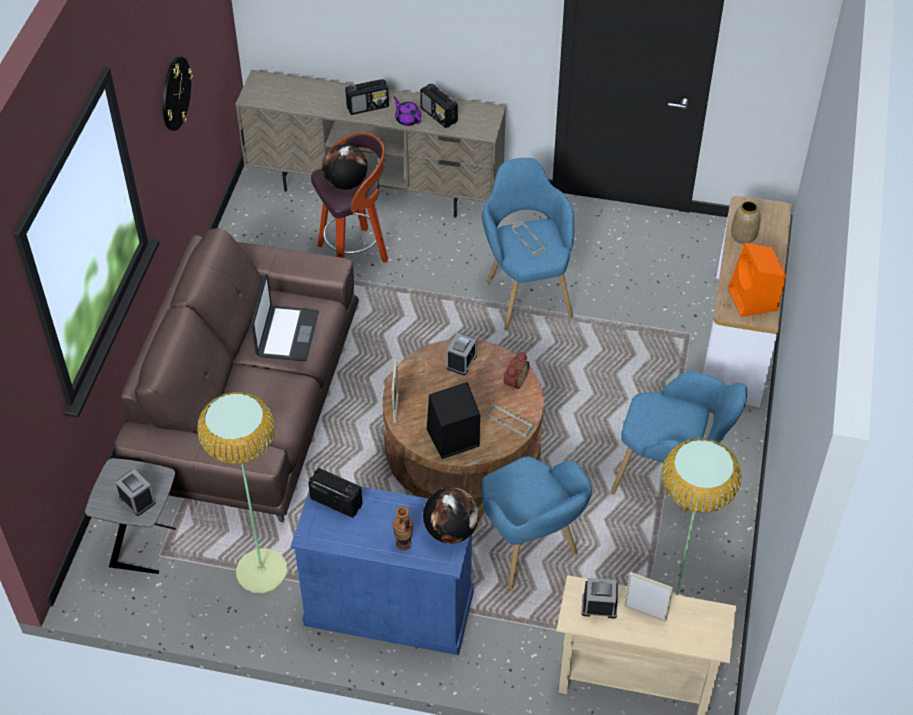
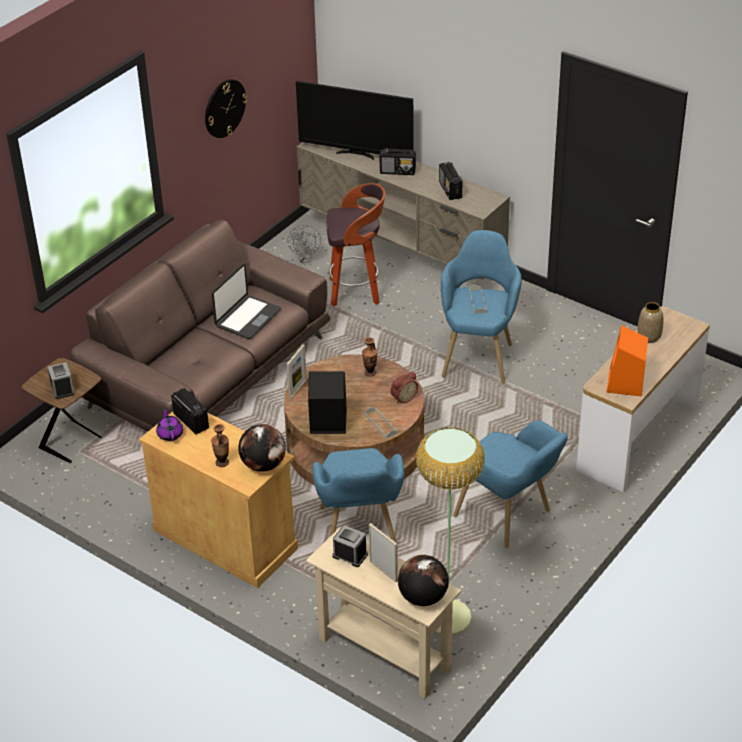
camera: 25 degrees right, 10 degrees down
grey side table [85,458,176,574] -> brown side table [22,358,102,463]
floor lamp [197,392,287,593] -> none
blue cabinet [291,486,474,655] -> beige cabinet [139,411,298,588]
globe [322,144,367,190] -> globe moved to [398,555,449,606]
purple teapot [393,97,421,126] -> purple teapot moved to [156,408,183,441]
alarm clock [446,333,477,375] -> vase [362,337,377,377]
none -> grey fan [287,225,321,263]
none -> television [296,81,414,160]

